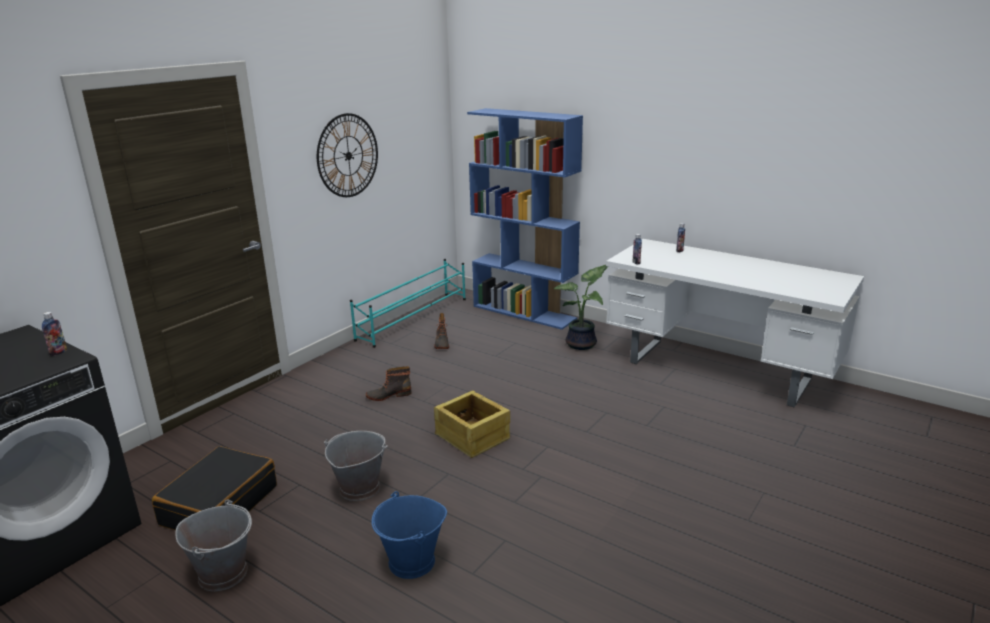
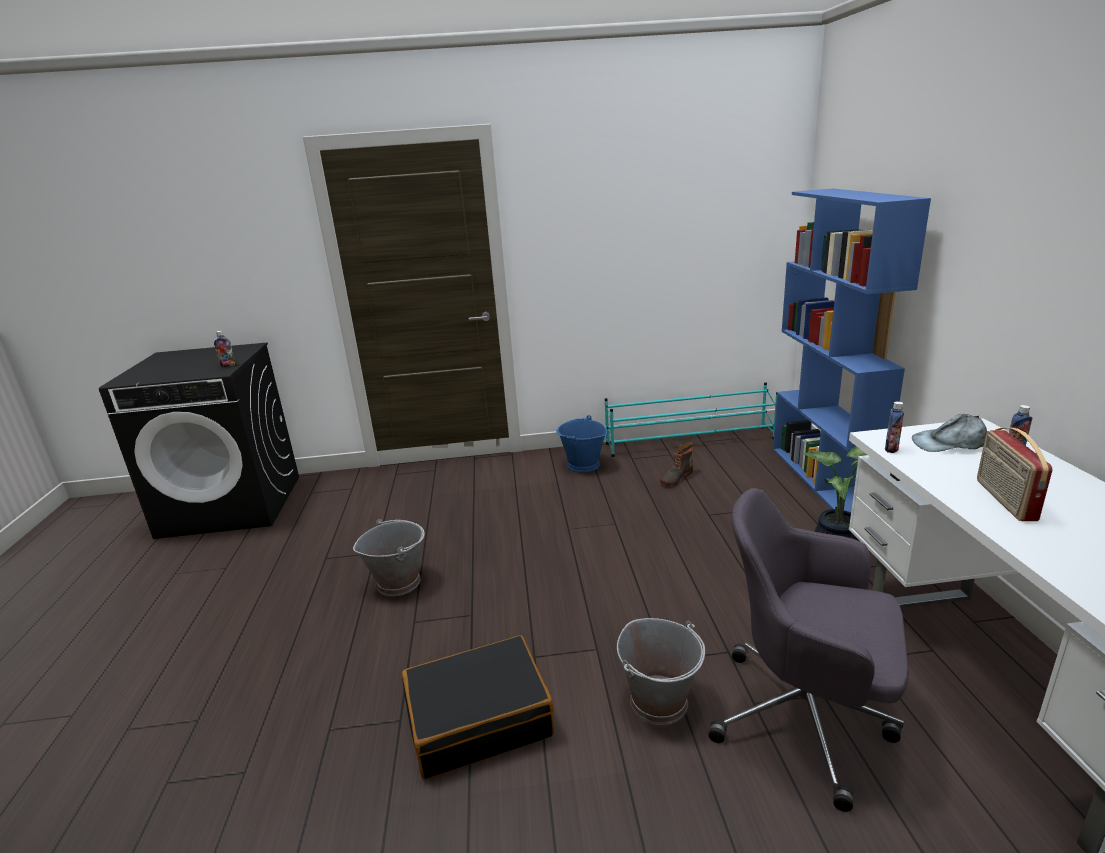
camera: 50 degrees right, 0 degrees up
black suitcase [152,446,277,530] -> black suitcase moved to [402,635,554,780]
grey bucket [175,499,252,591] -> grey bucket moved to [617,618,705,725]
wall clock [317,113,378,197] -> none
boot [366,366,411,401] -> none
blue bucket [371,491,447,579] -> blue bucket moved to [557,415,607,473]
crate [434,390,510,458] -> none
none -> grey office chair [708,488,909,812]
none -> grey cap [912,414,987,452]
none -> radio [977,427,1052,521]

